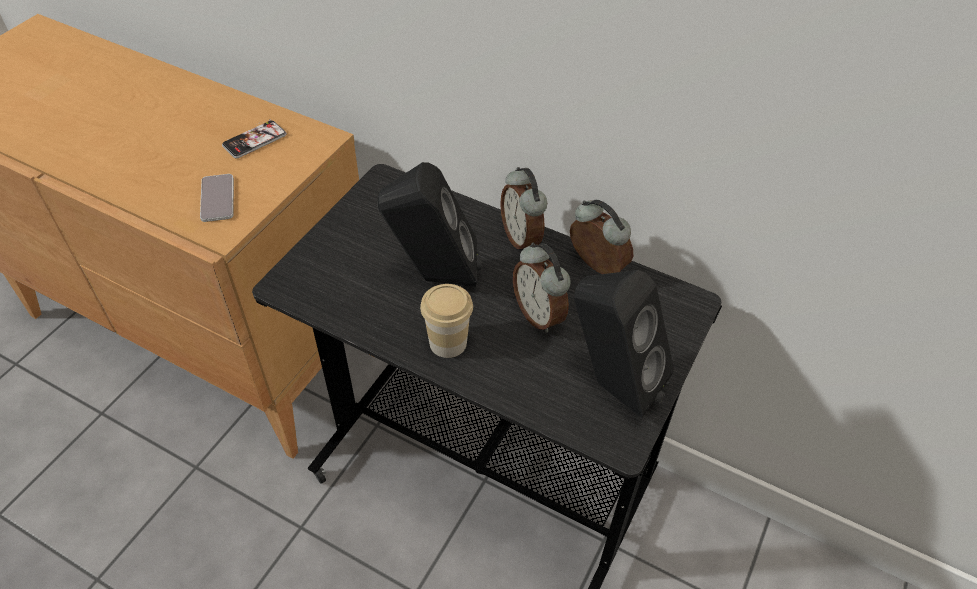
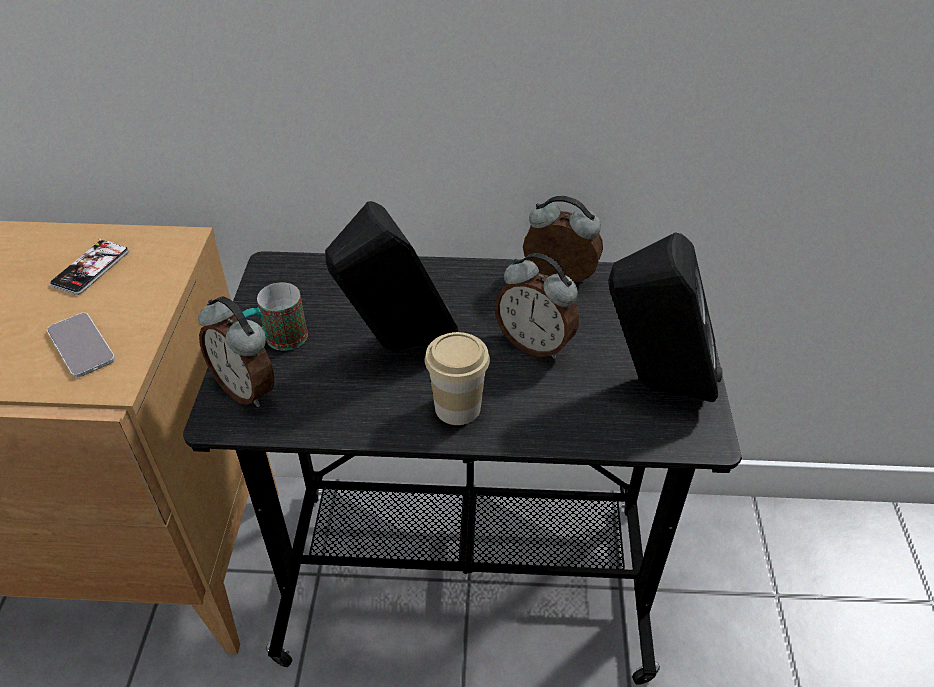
camera: 25 degrees left, 5 degrees down
alarm clock [500,167,547,249] -> alarm clock moved to [198,296,274,407]
none -> mug [243,282,308,351]

